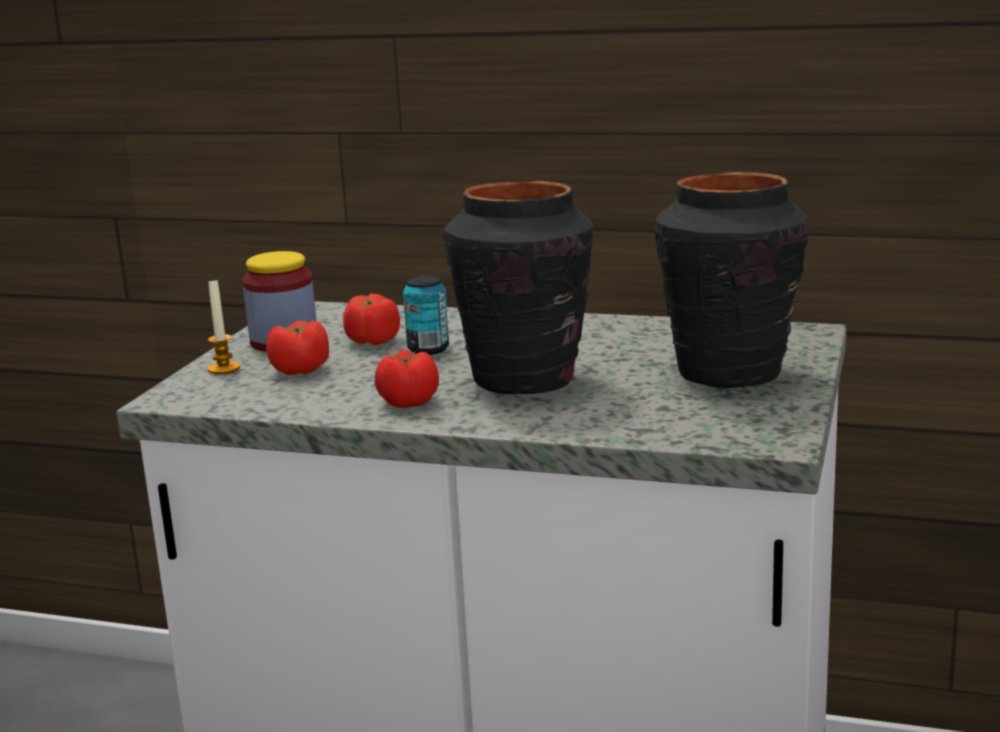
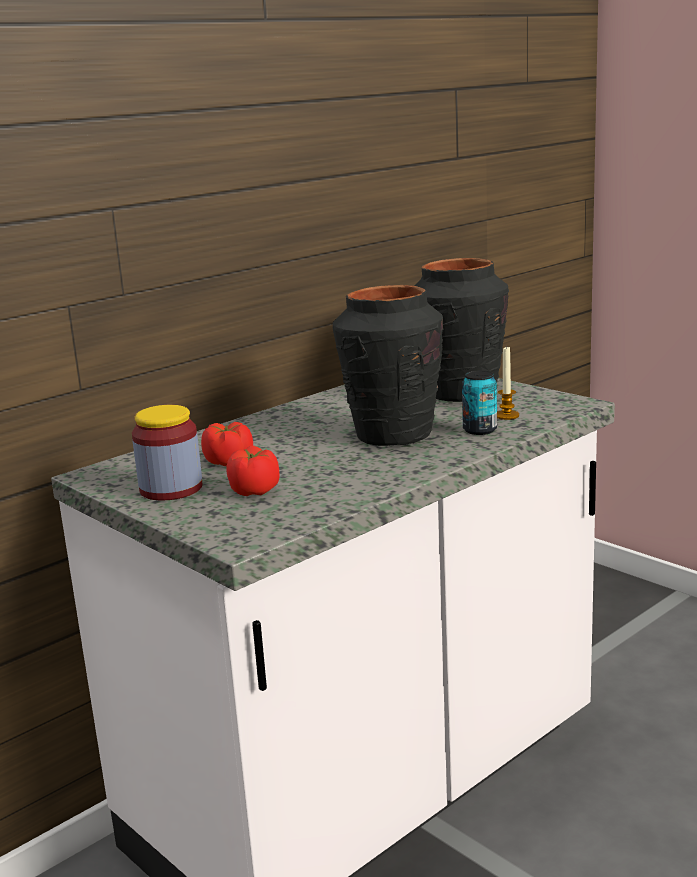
camera: 60 degrees left, 0 degrees up
candle [208,277,240,375] -> candle moved to [497,345,519,420]
tomato [375,349,439,408] -> none
can [403,276,449,355] -> can moved to [462,371,497,435]

